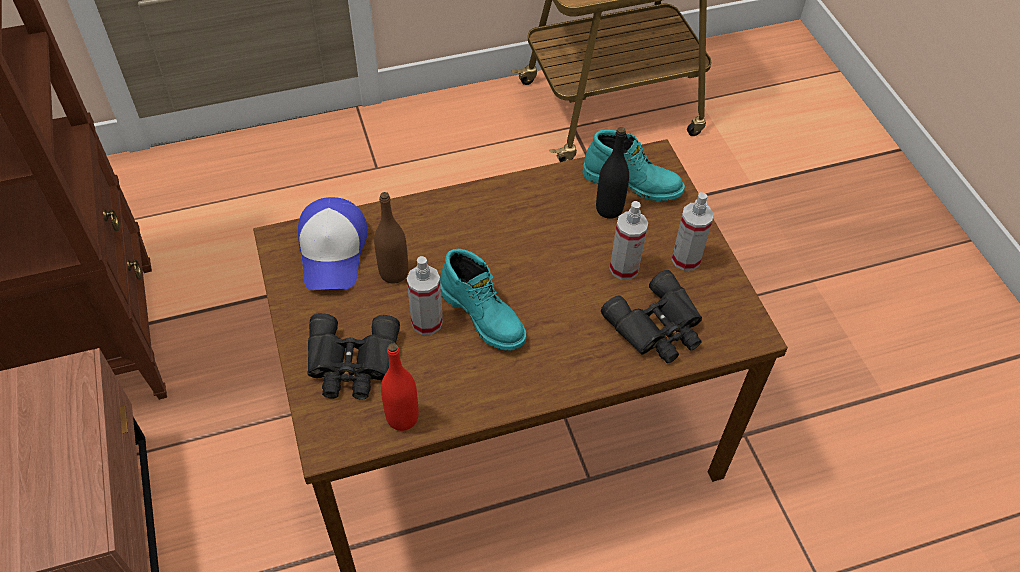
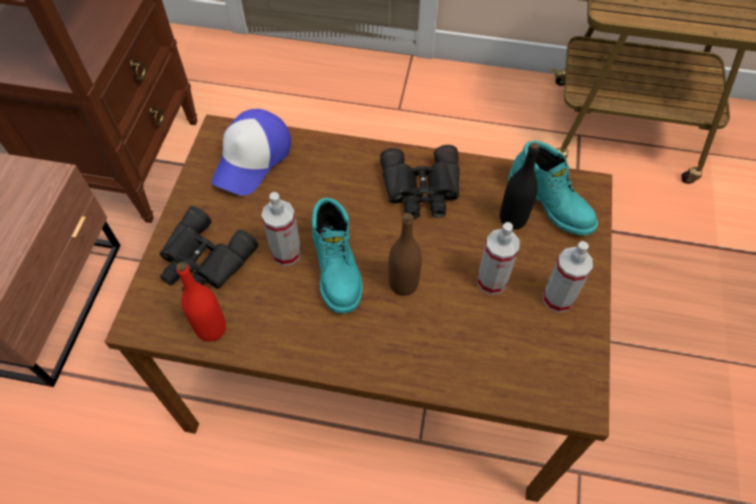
camera: 30 degrees right, 5 degrees up
brown bottle [374,192,408,284] -> brown bottle moved to [388,213,422,296]
black binoculars [601,270,702,363] -> black binoculars moved to [380,145,460,219]

